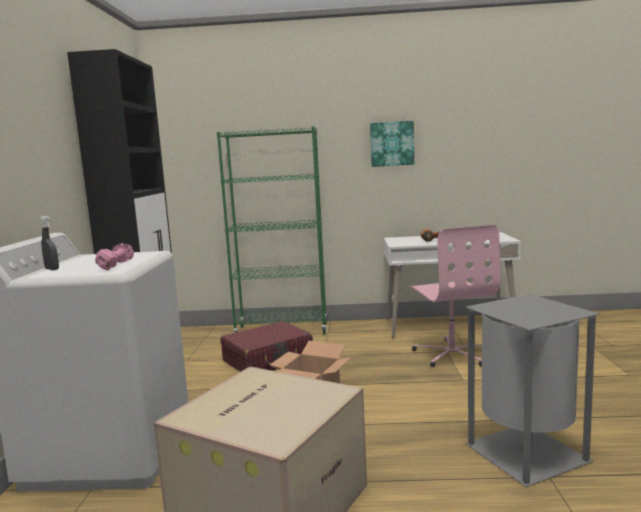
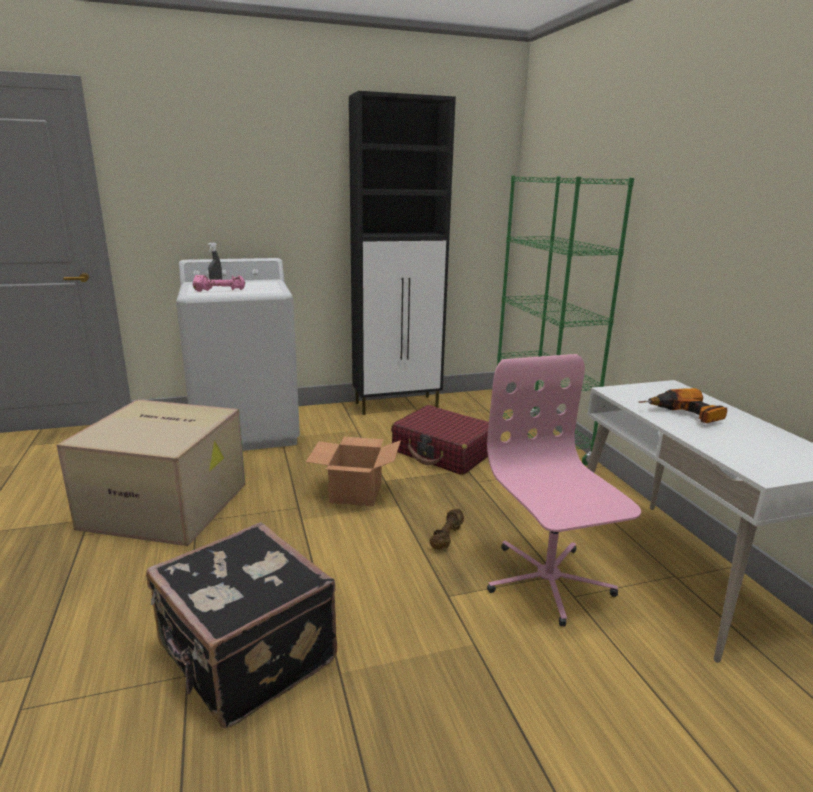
camera: 70 degrees right, 10 degrees up
picture [370,121,414,167] -> none
pink office chair [410,225,500,367] -> pink office chair turned 105 degrees clockwise [487,354,641,627]
grey trash can [465,294,600,487] -> black suitcase [146,522,337,728]
none -> brown dumbbell [430,509,464,550]

